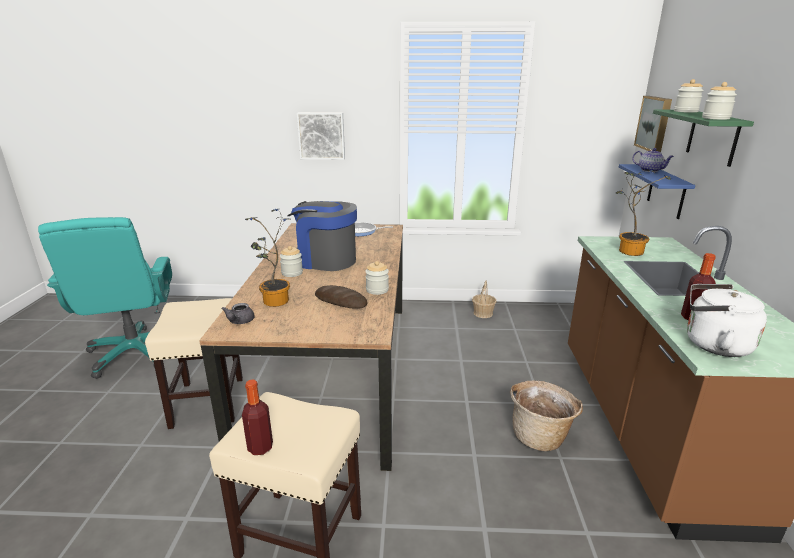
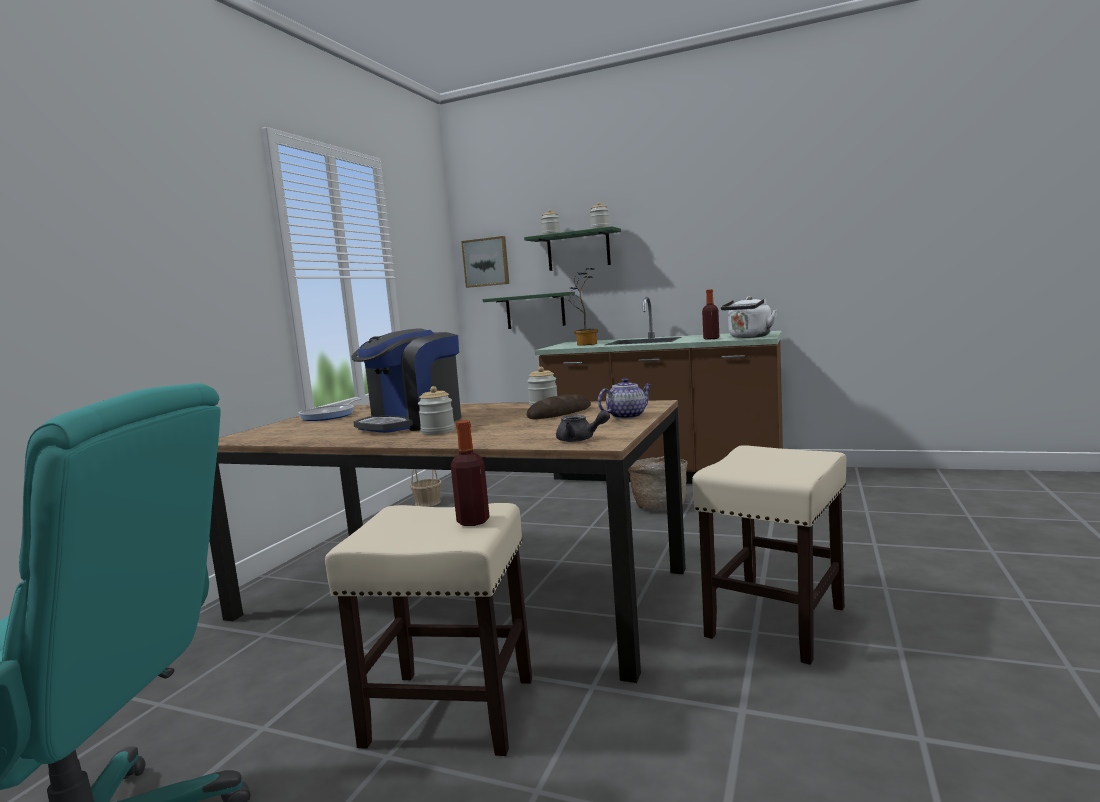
camera: 70 degrees left, 15 degrees down
bottle [242,380,273,455] -> bottle moved to [451,420,490,526]
potted plant [245,209,290,307] -> none
picture [297,112,345,160] -> none
blue shelf [619,164,695,219] -> green shelf [483,292,575,329]
teapot [633,148,674,172] -> teapot moved to [598,378,652,419]

